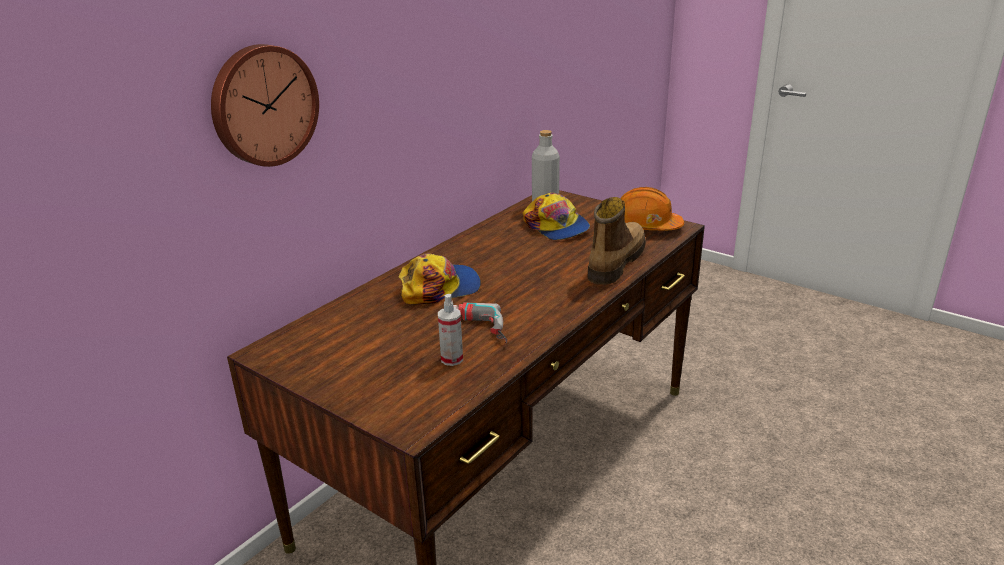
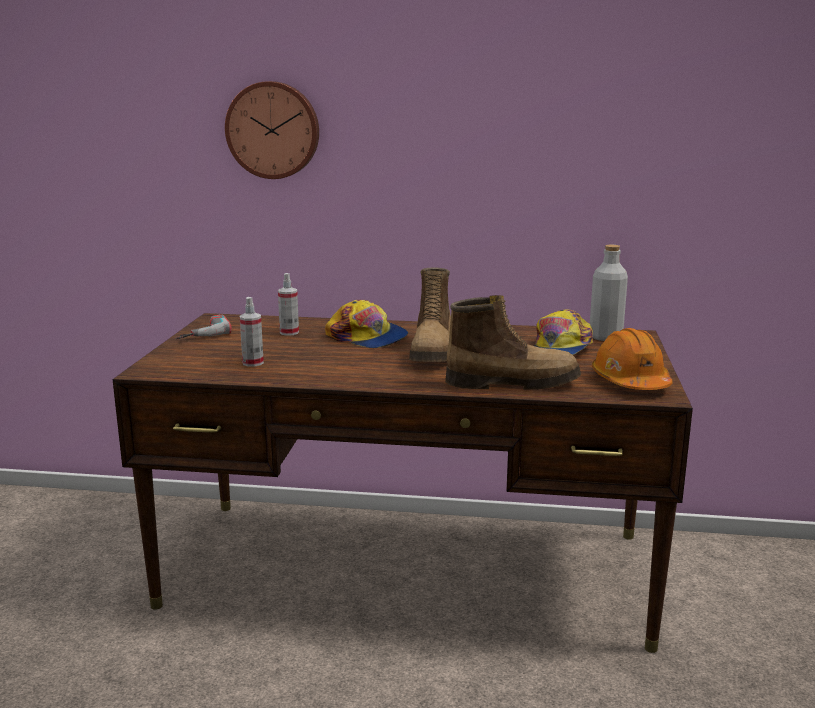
camera: 60 degrees right, 10 degrees down
power drill [453,302,507,344] -> power drill moved to [176,315,232,339]
none -> spray bottle [278,273,299,336]
none -> boot [409,268,451,362]

